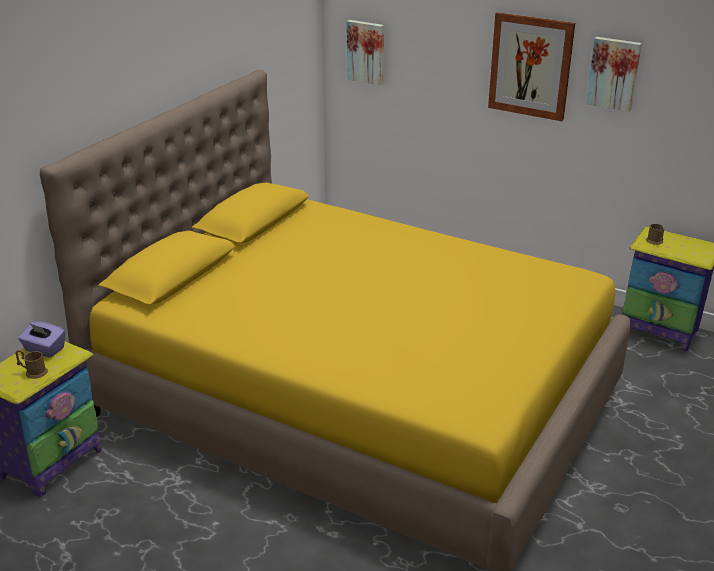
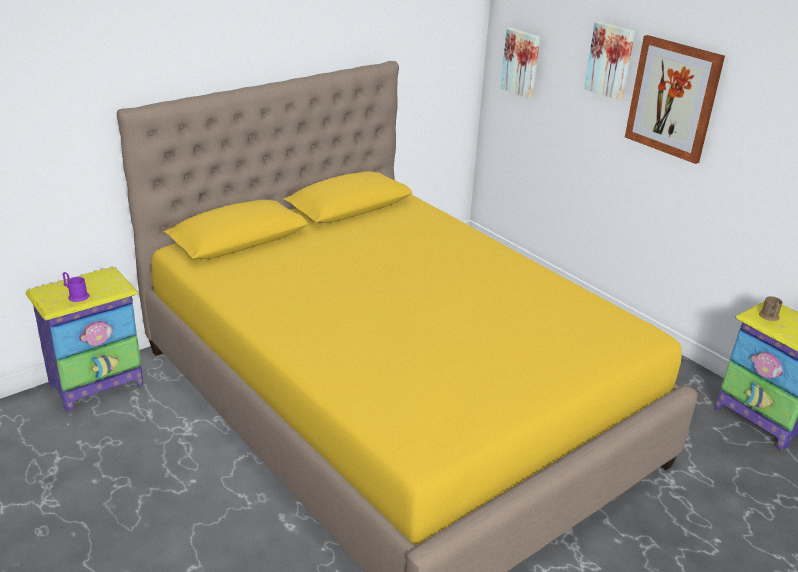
camera: 20 degrees right, 0 degrees up
brown mug [15,350,48,379] -> purple mug [62,272,89,302]
purple tissue box [18,321,65,358] -> none
picture [586,37,642,112] -> picture moved to [584,21,635,100]

